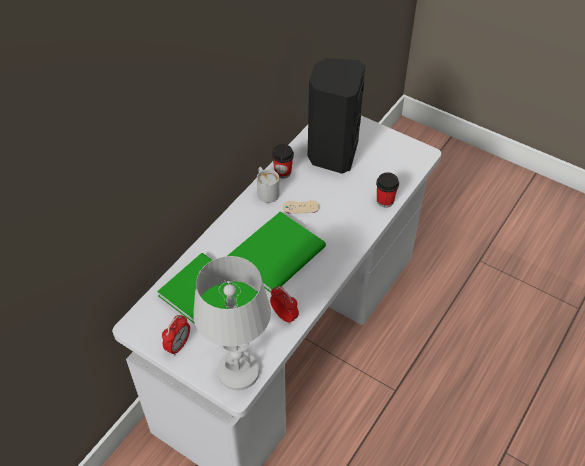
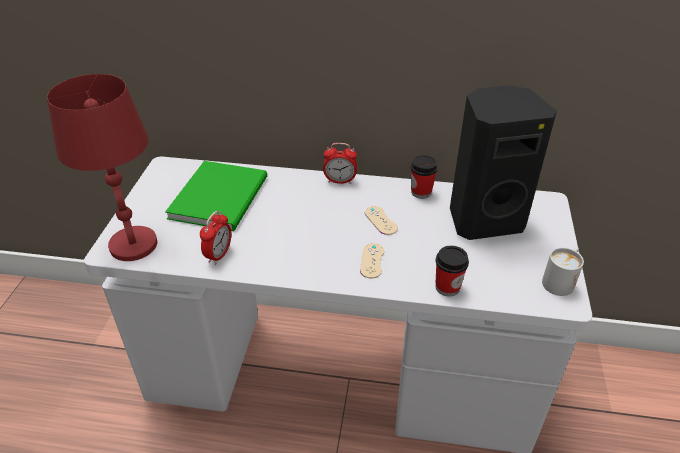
camera: 65 degrees right, 10 degrees down
alarm clock [162,314,190,356] -> alarm clock moved to [323,143,357,184]
white table lamp [193,256,271,391] -> red table lamp [47,74,157,261]
green book [227,211,326,293] -> none
white mug [257,167,279,203] -> white mug moved to [542,247,584,296]
none -> beige game controller [360,243,384,279]

